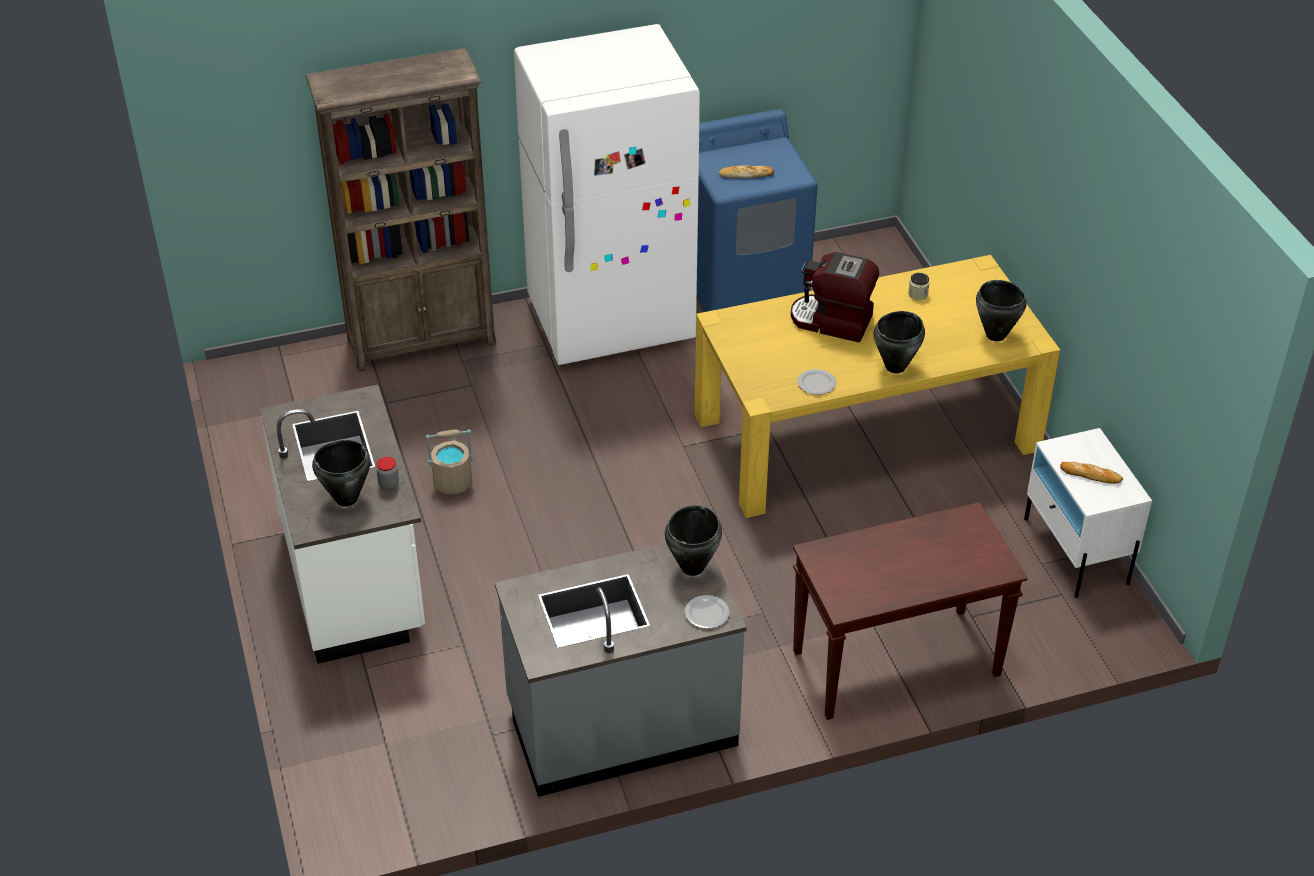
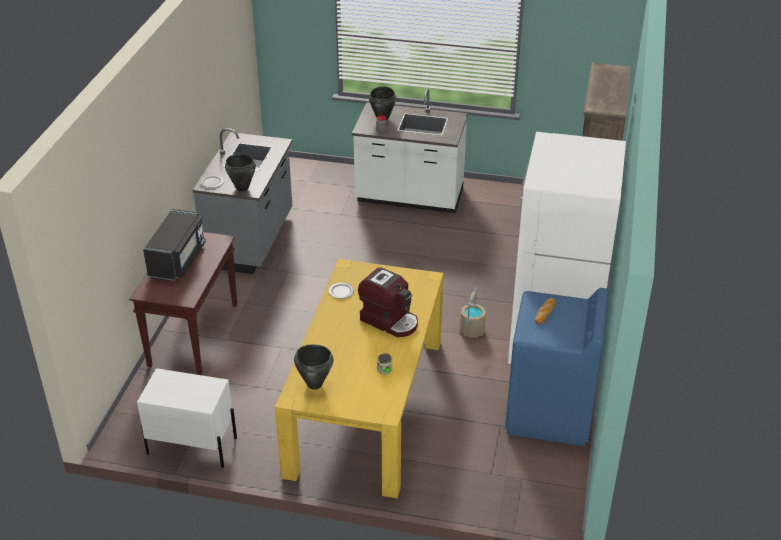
camera: 120 degrees right, 5 degrees down
beige bucket [425,429,474,494] -> beige bucket moved to [460,288,486,338]
coffee machine [791,252,879,343] -> coffee machine turned 75 degrees clockwise [358,267,418,337]
black cooking pot [874,311,925,374] -> none
bread [1060,462,1123,484] -> none
none -> black microwave [143,209,206,281]

